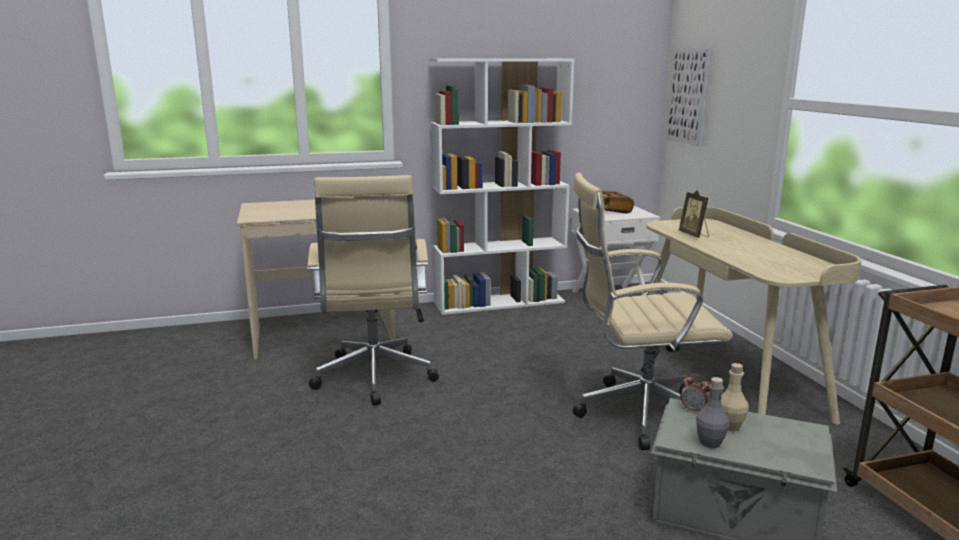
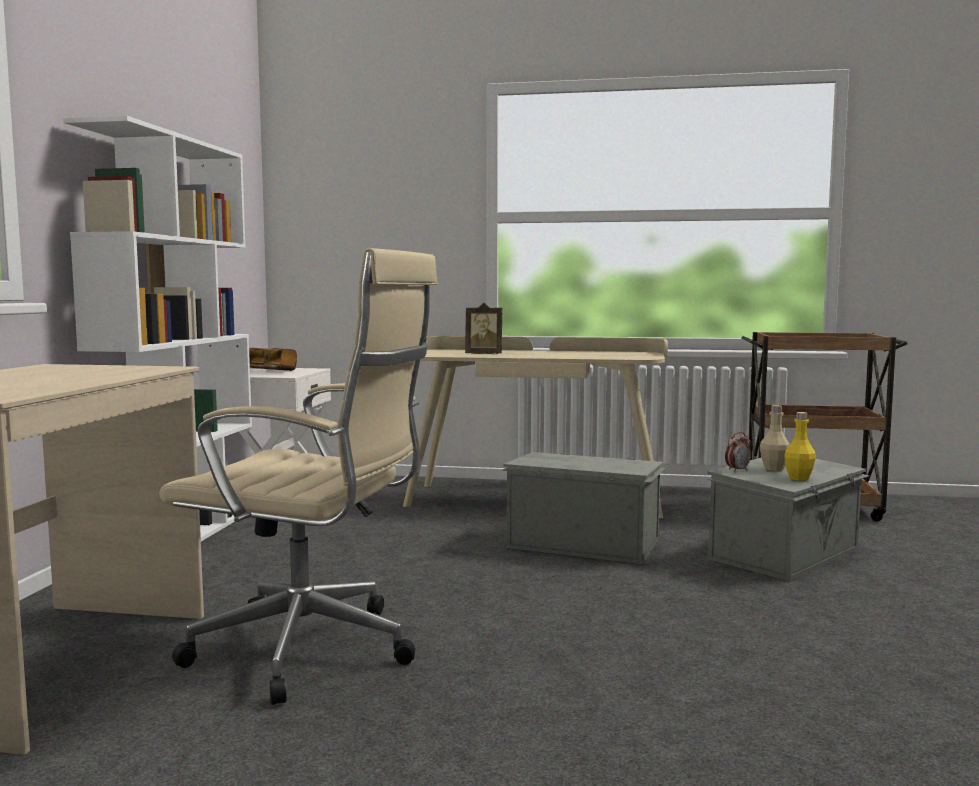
camera: 65 degrees left, 10 degrees down
beige office chair [573,172,733,450] -> grey storage box [502,452,667,564]
picture [667,49,711,146] -> none
grey bottle [696,377,729,448] -> yellow bottle [784,412,816,481]

